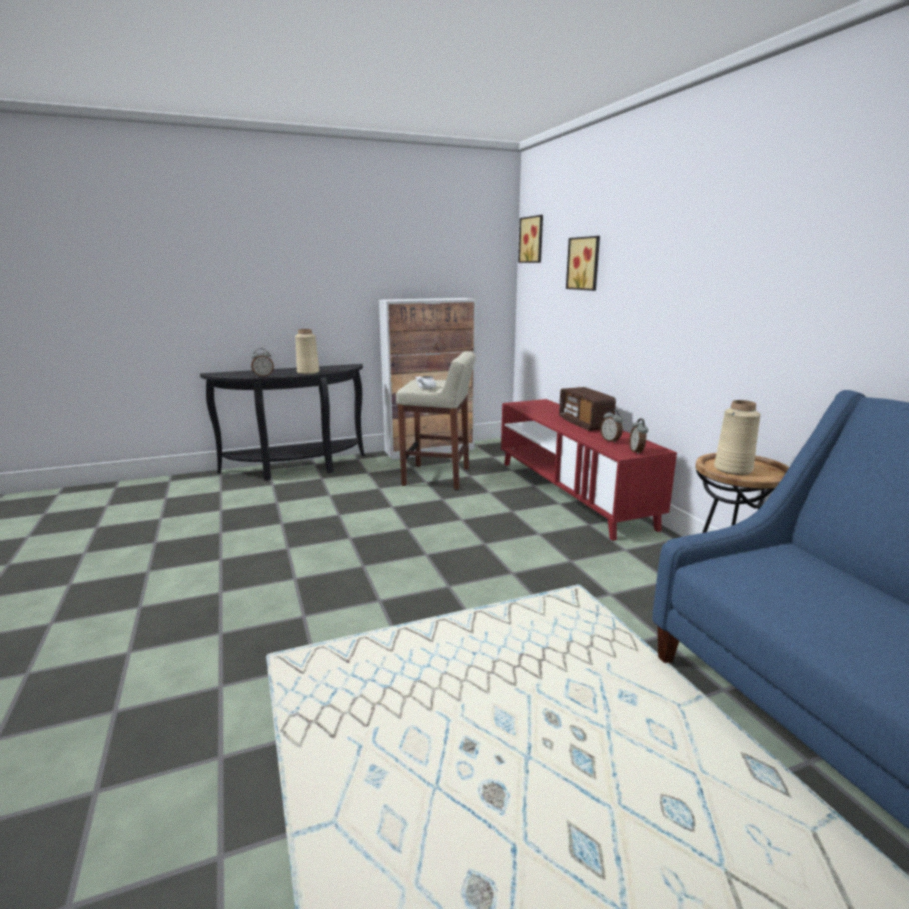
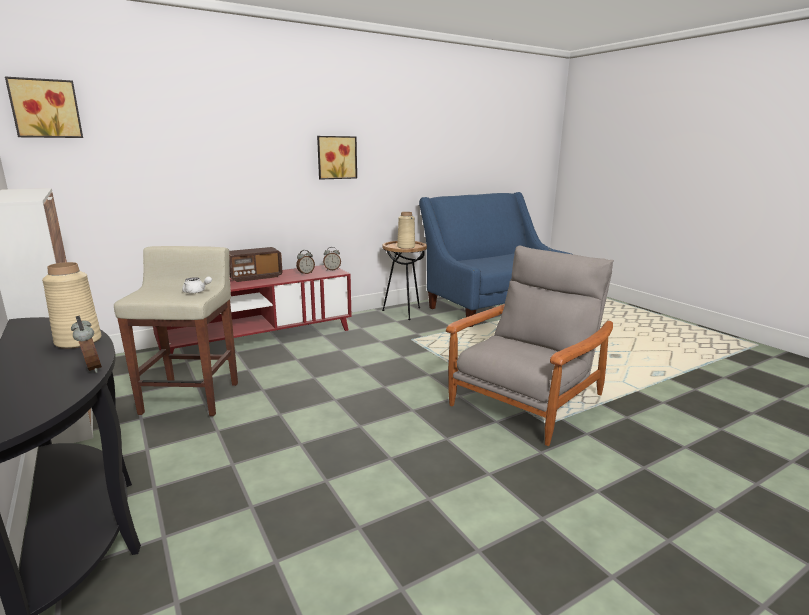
camera: 100 degrees left, 0 degrees up
picture [566,236,600,291] -> picture moved to [317,136,357,180]
none -> grey armchair [446,246,613,446]

